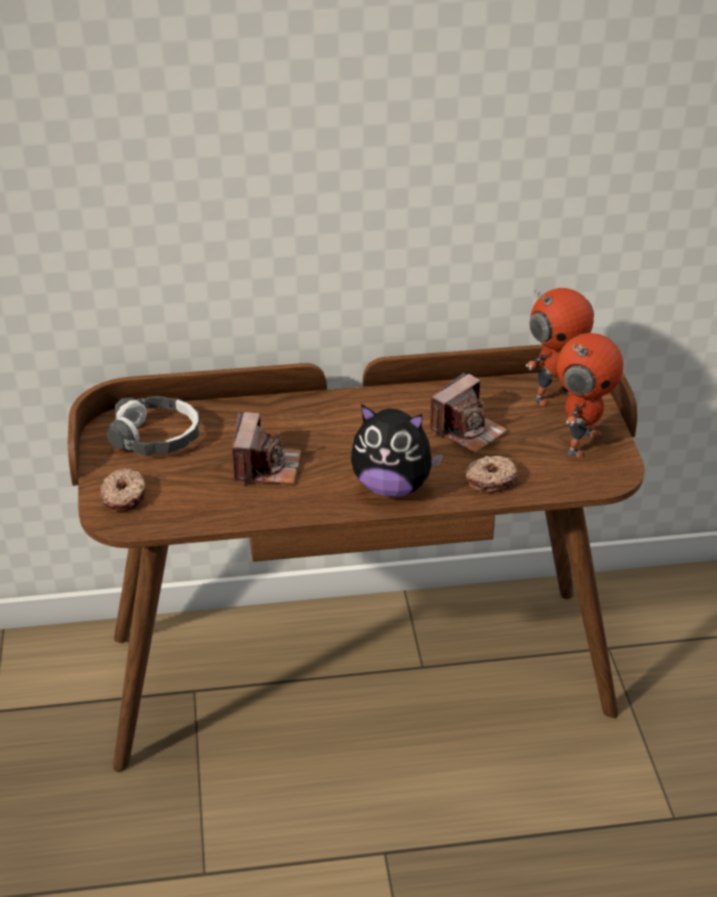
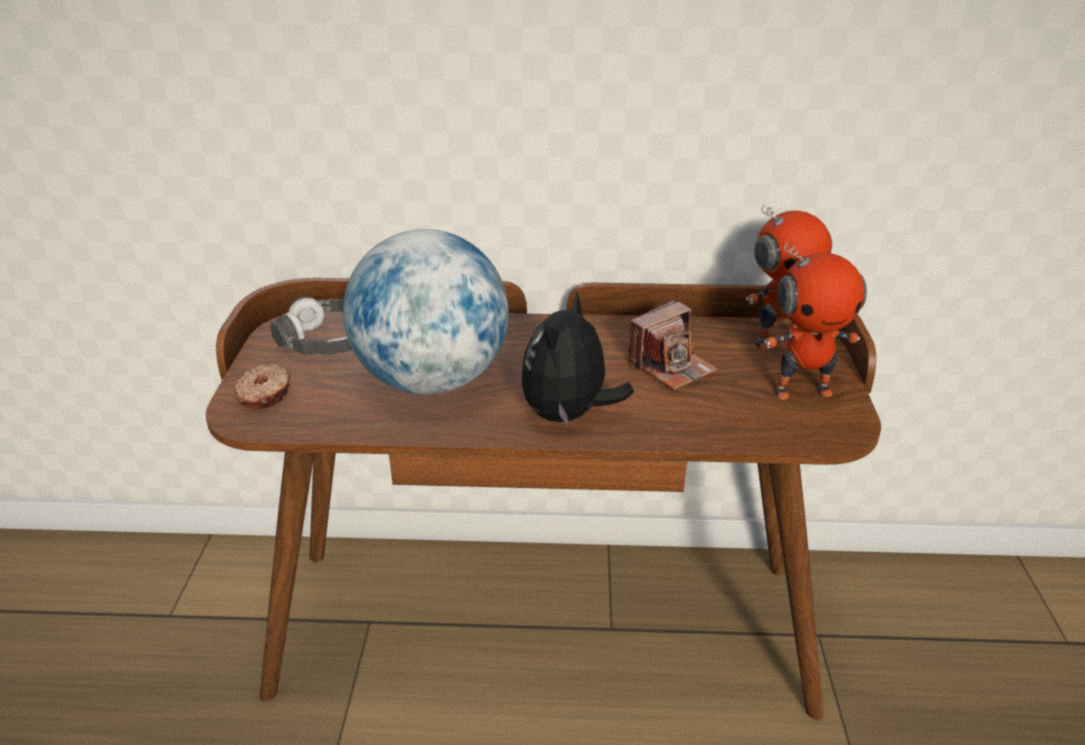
camera: 10 degrees right, 5 degrees down
camera [232,412,301,485] -> globe [343,229,508,395]
plush toy [351,404,443,497] -> plush toy turned 90 degrees clockwise [521,290,634,427]
donut [464,456,518,493] -> none
toy robot [557,333,623,458] -> toy robot turned 45 degrees clockwise [764,242,867,400]

